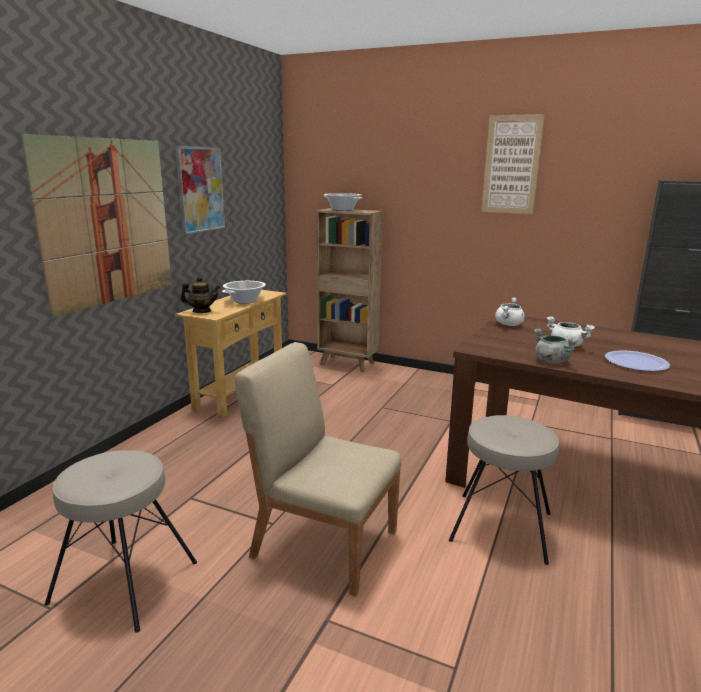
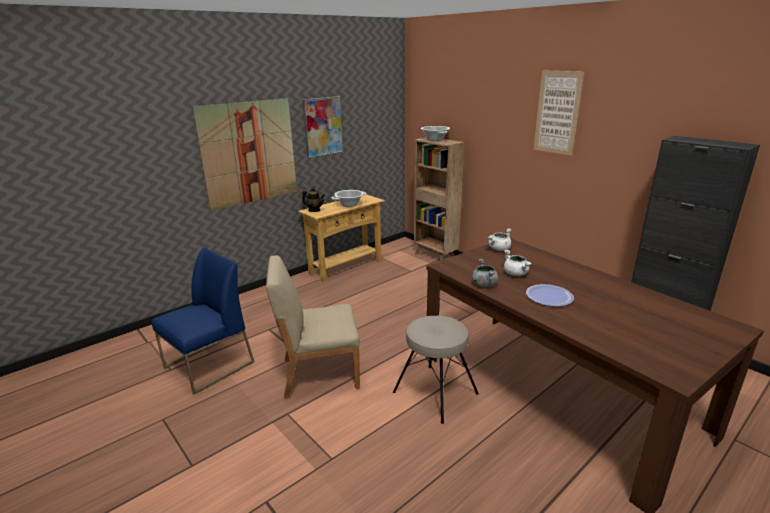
camera: 25 degrees right, 5 degrees up
beige stool [45,450,197,633] -> blue chair [152,248,255,394]
beige chair [235,342,402,597] -> beige chair turned 60 degrees counterclockwise [266,256,360,399]

